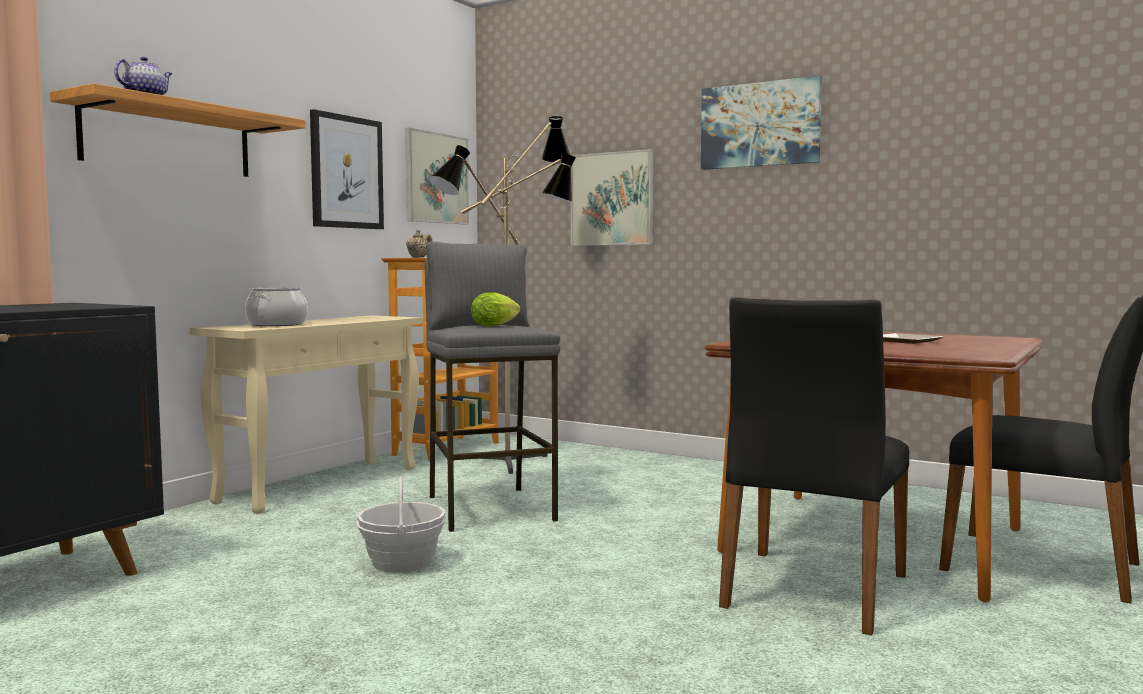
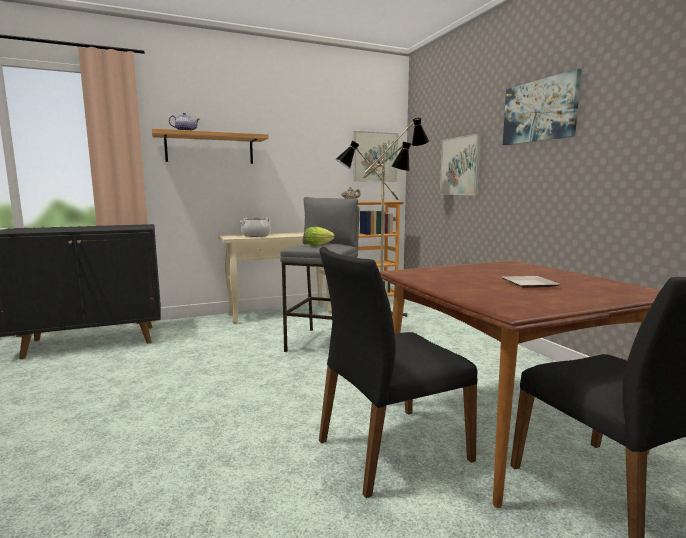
camera: 35 degrees right, 5 degrees up
picture [310,109,384,229] -> none
basket [356,476,446,573] -> none

